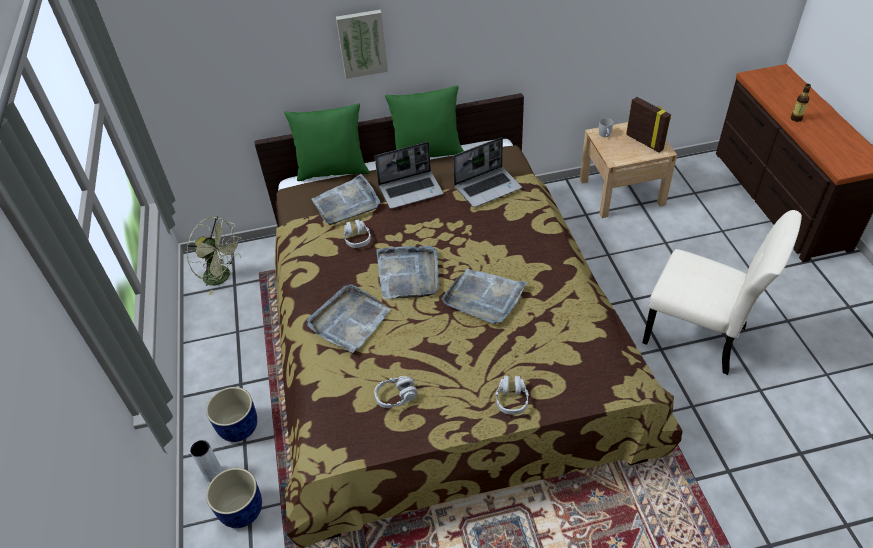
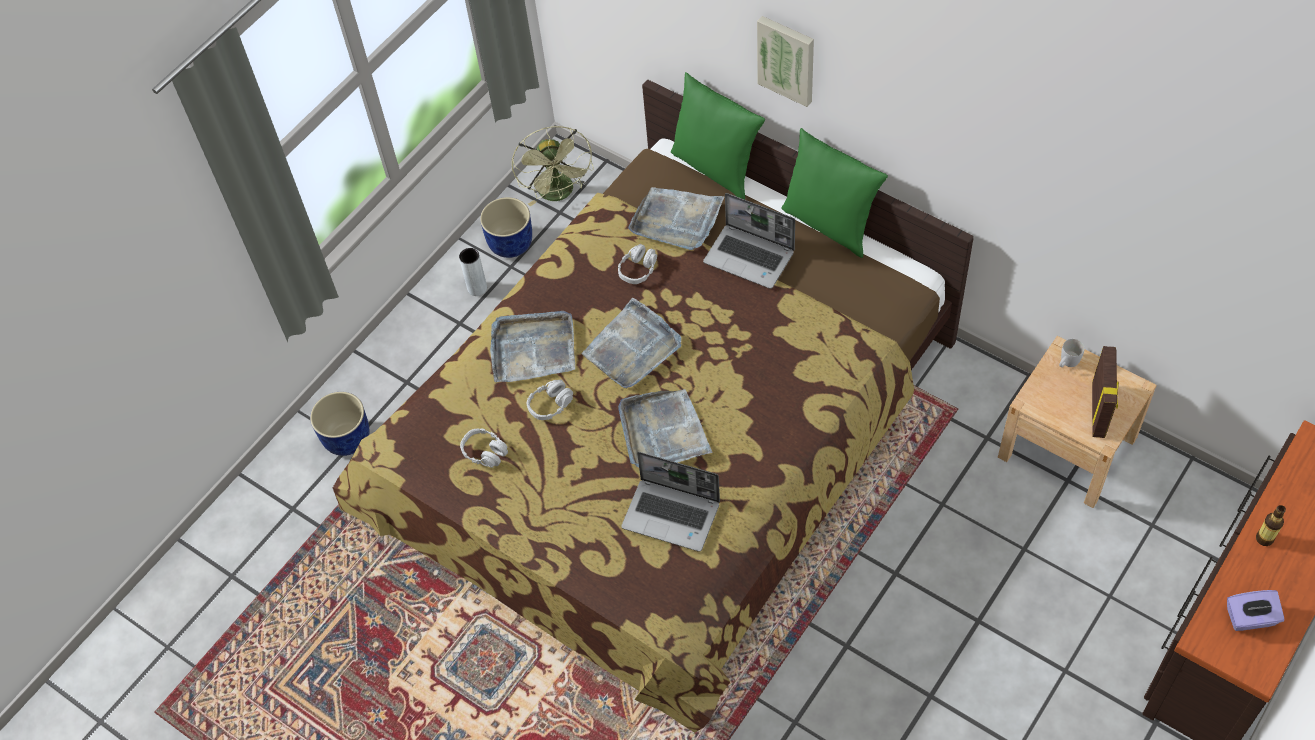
camera: 50 degrees right, 10 degrees up
grey vase [190,440,223,482] -> grey vase moved to [459,248,487,296]
blue planter [206,387,257,442] -> blue planter moved to [480,197,532,258]
laptop [453,137,522,207] -> laptop moved to [621,452,720,552]
grey headphones [495,376,529,415] -> grey headphones moved to [527,380,573,420]
beige chair [642,210,802,375] -> none
none -> purple tissue box [1227,590,1285,631]

